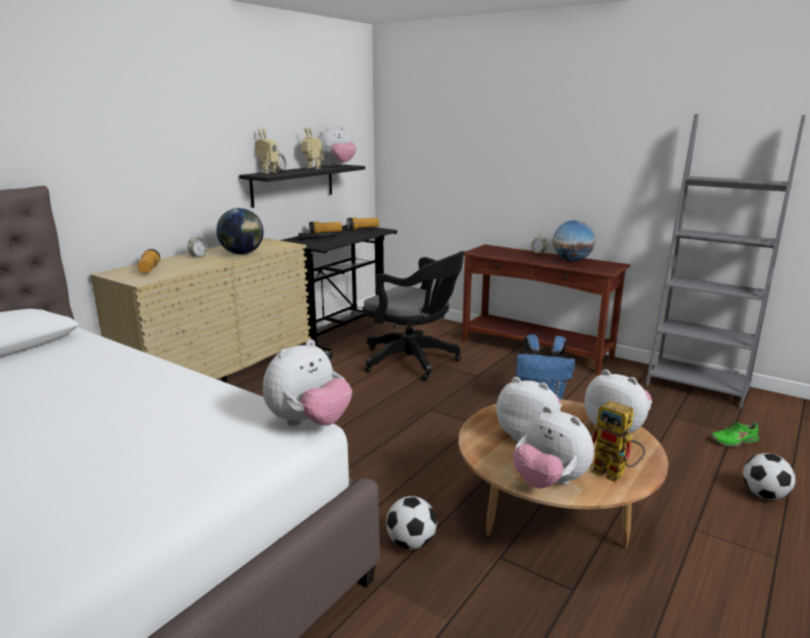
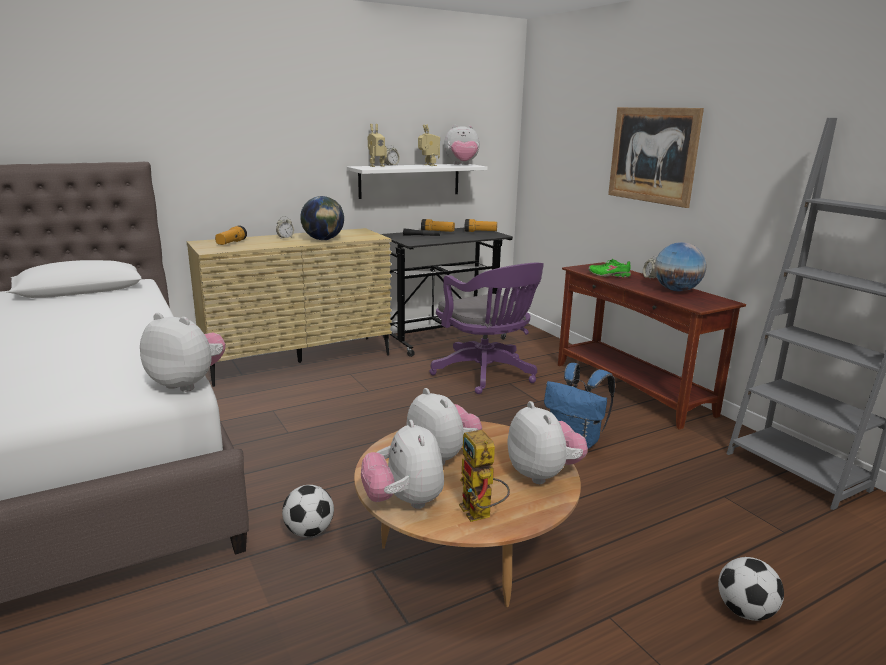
camera: 25 degrees right, 0 degrees up
black shelf [239,164,365,208] -> white shelf [347,164,488,199]
plush toy [263,339,352,426] -> plush toy turned 135 degrees counterclockwise [140,313,226,392]
black office chair [362,251,465,381] -> purple office chair [429,263,544,394]
green shoe [711,422,761,447] -> green shoe moved to [588,259,631,278]
none -> picture [608,107,704,208]

